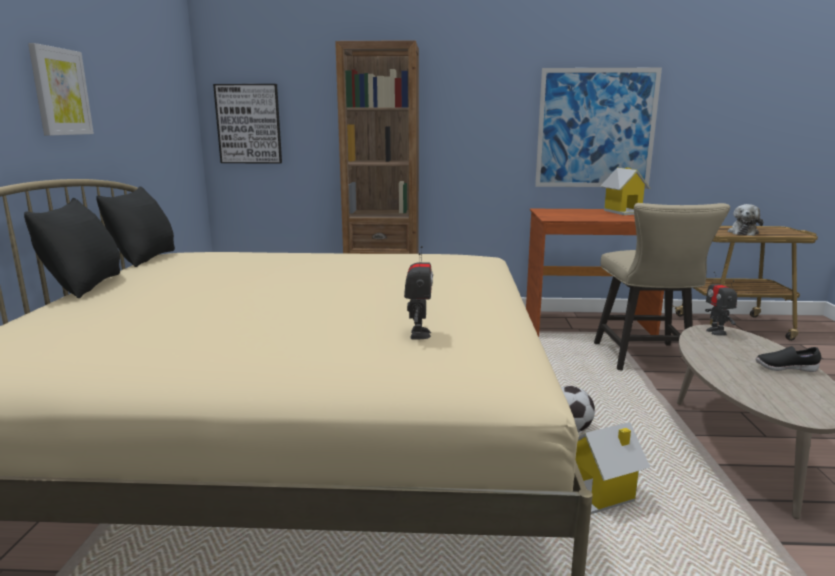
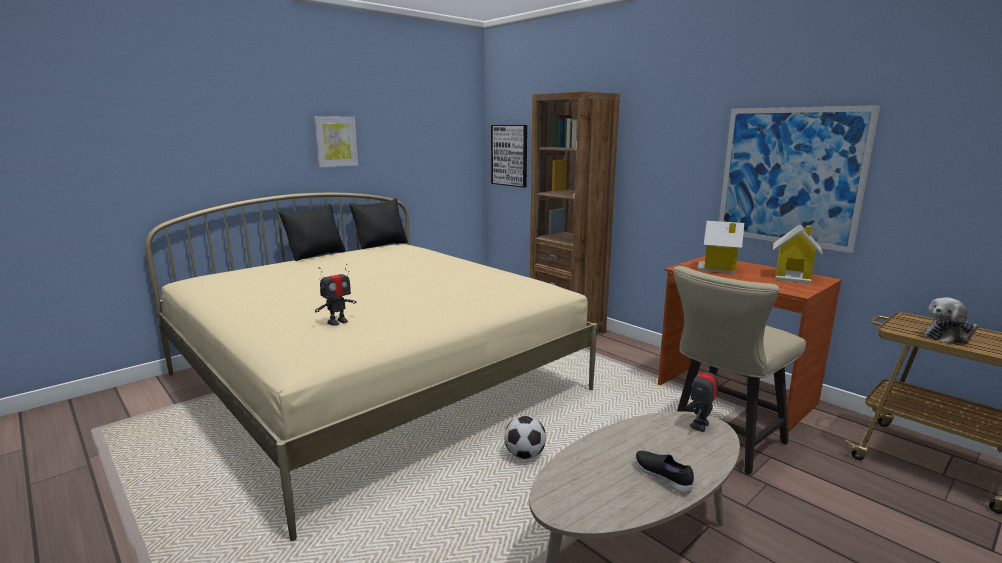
camera: 45 degrees right, 0 degrees up
toy house [576,422,650,514] -> toy house moved to [697,221,744,274]

